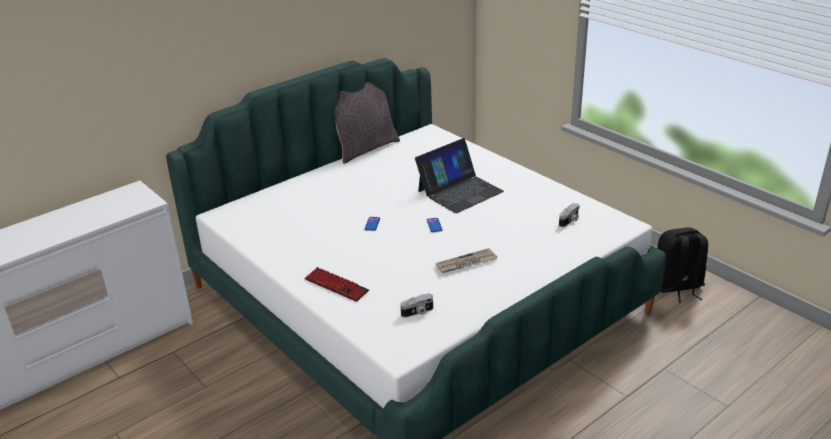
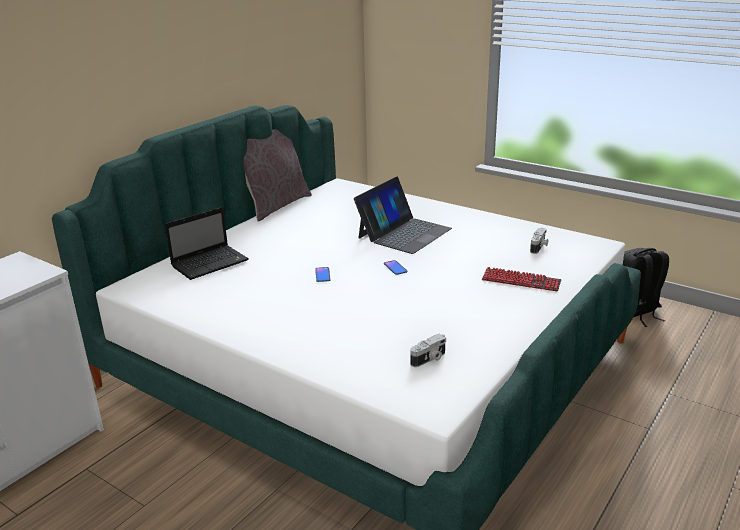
camera: 15 degrees left, 5 degrees down
keyboard [305,267,369,302] -> keyboard moved to [482,267,561,291]
newspaper [436,248,497,273] -> none
none -> laptop [165,207,249,280]

